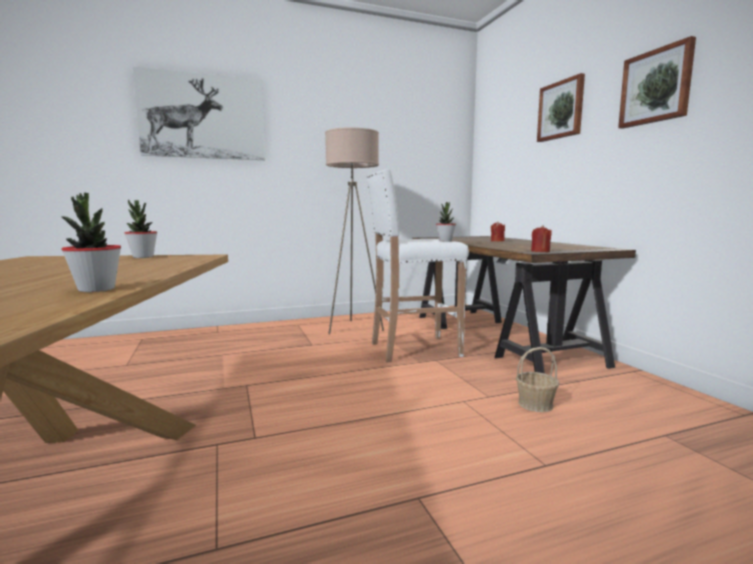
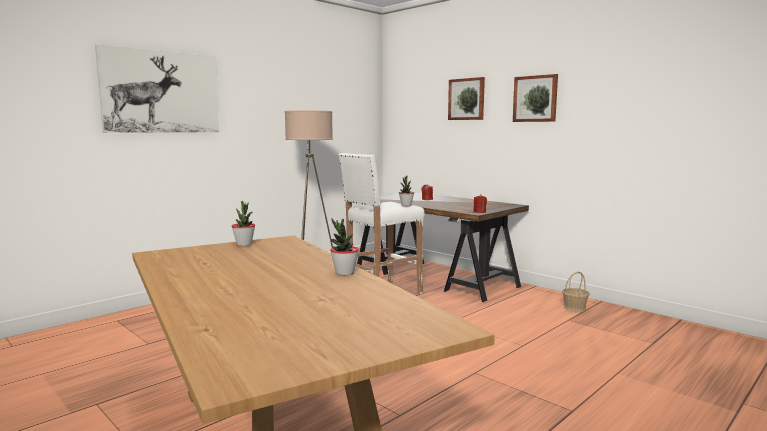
camera: 25 degrees left, 0 degrees up
basket [516,347,559,412] -> basket moved to [562,271,590,312]

